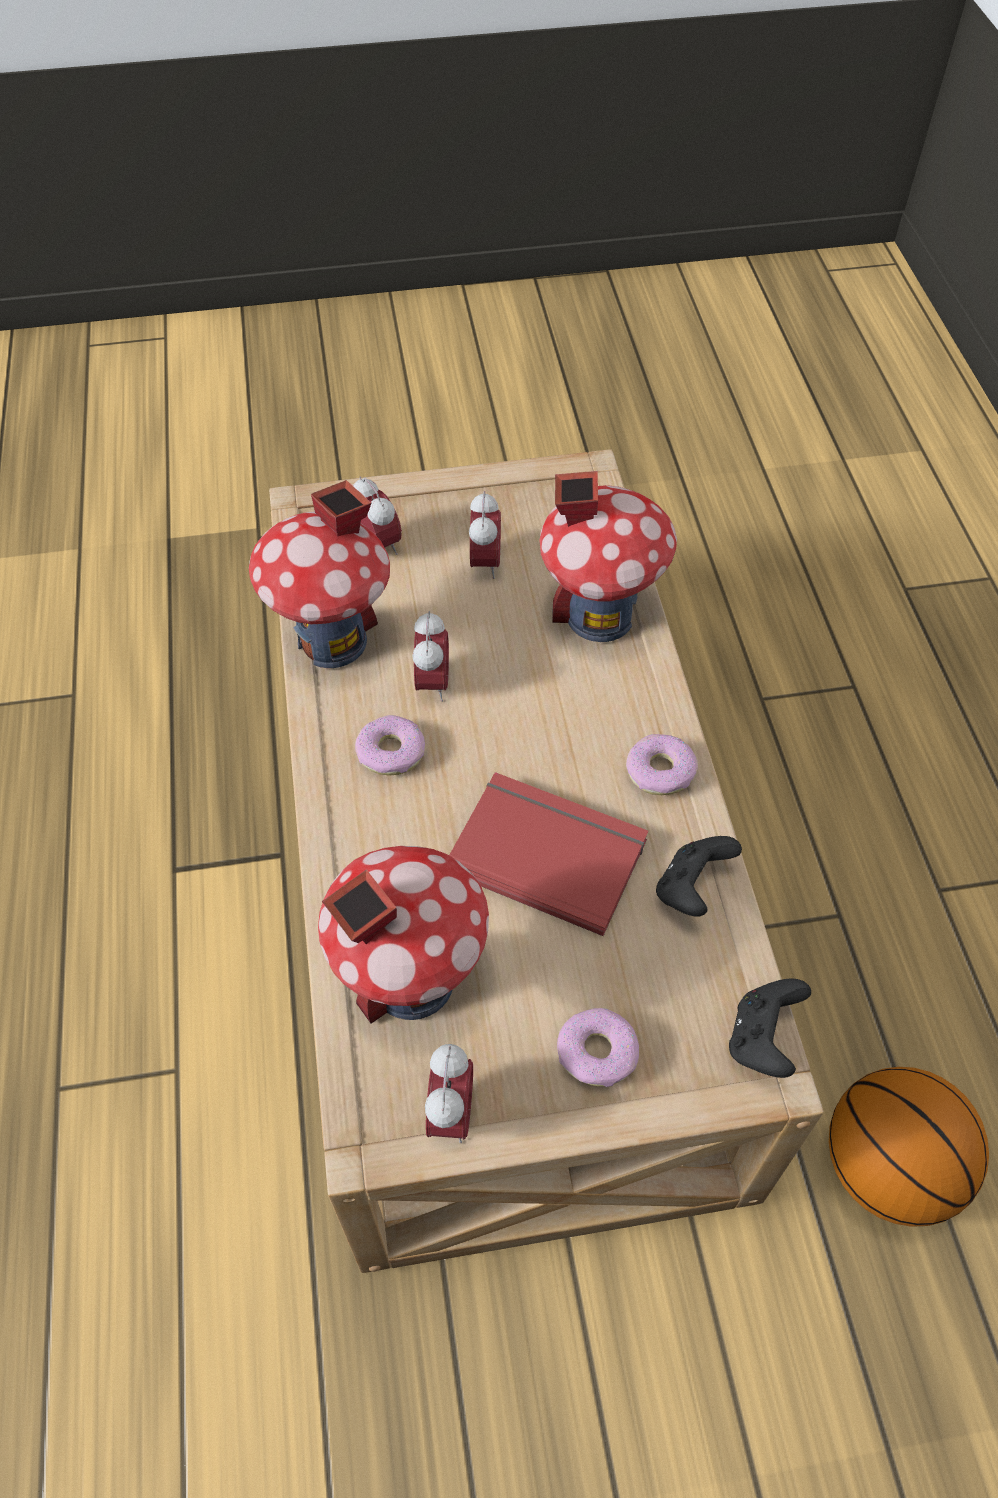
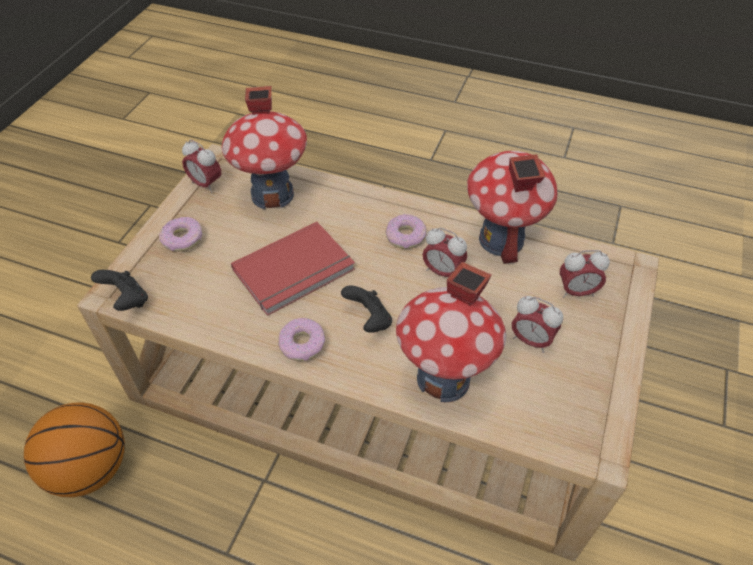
camera: 120 degrees right, 5 degrees down
black game controller [656,836,742,916] -> black game controller moved to [341,286,392,333]

